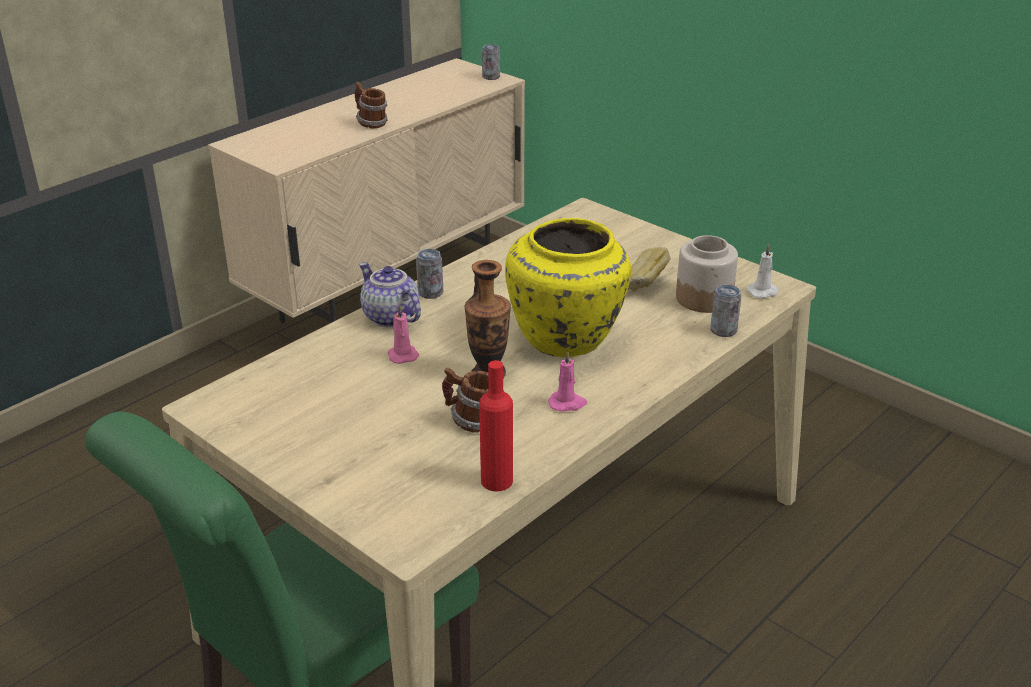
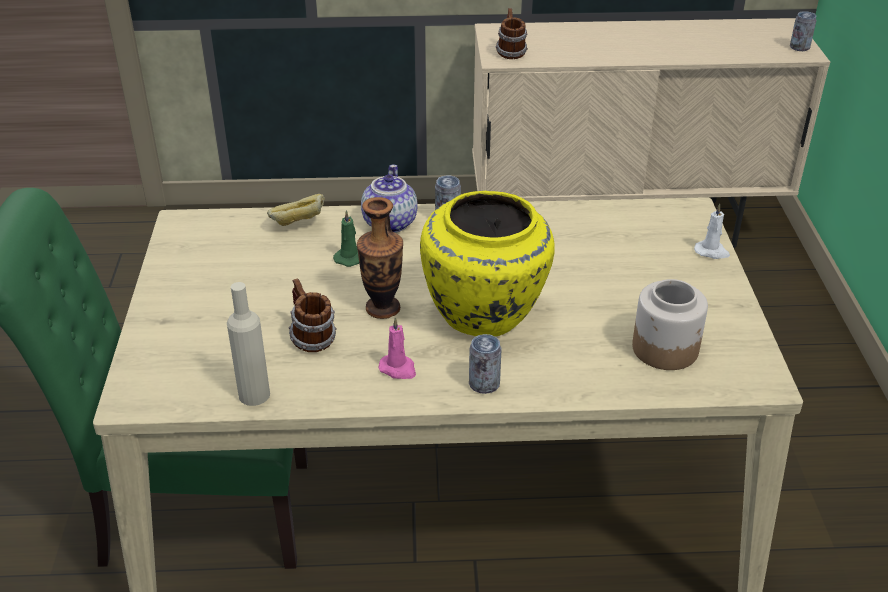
camera: 45 degrees right, 5 degrees up
mug [354,82,388,129] -> mug moved to [496,8,528,59]
pink candle [388,304,419,364] -> green candle [333,210,359,267]
red bottle [479,360,513,491] -> beige bottle [227,282,270,406]
bread [628,247,671,292] -> bread moved to [267,194,324,226]
can [710,285,741,337] -> can moved to [469,334,502,394]
white candle [747,244,779,298] -> white candle moved to [694,204,730,259]

